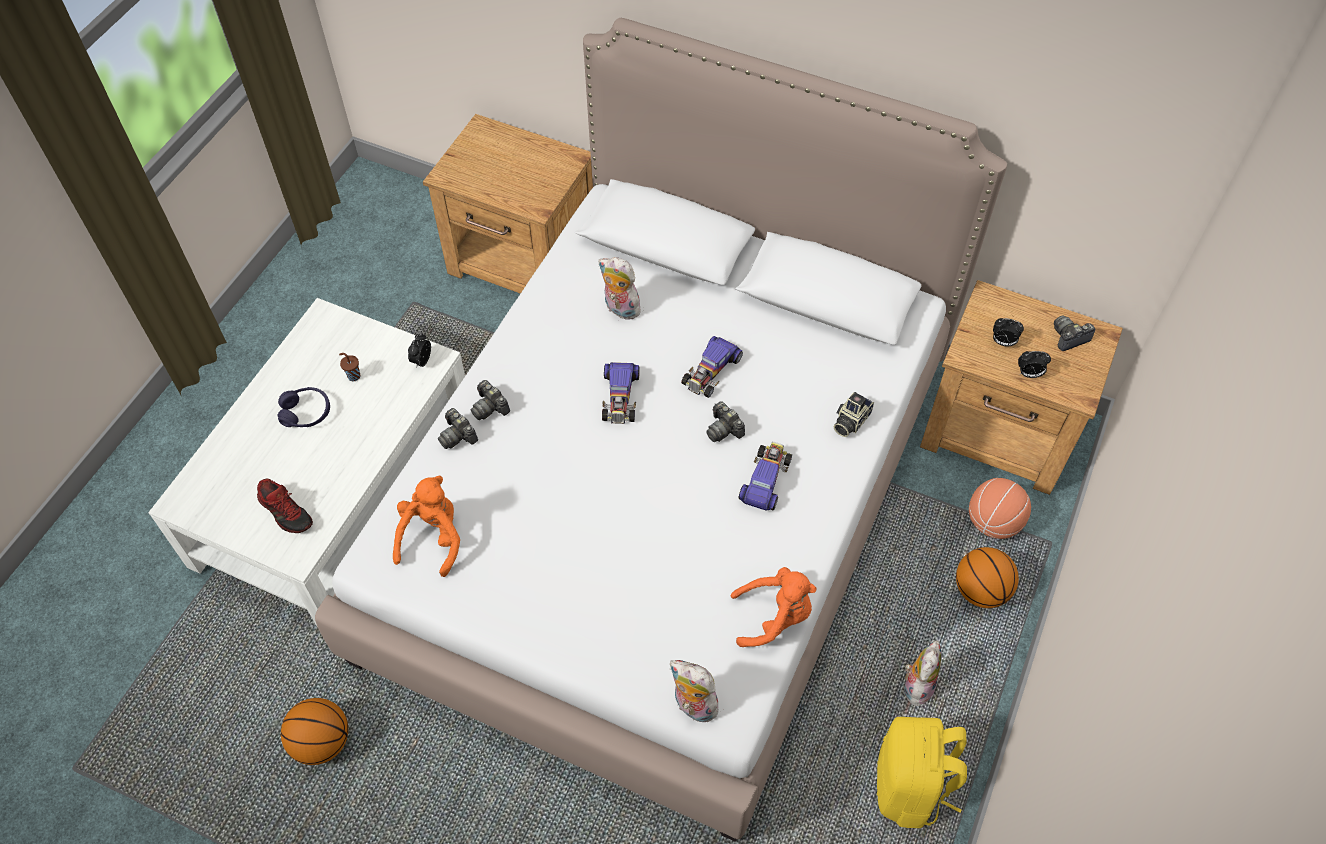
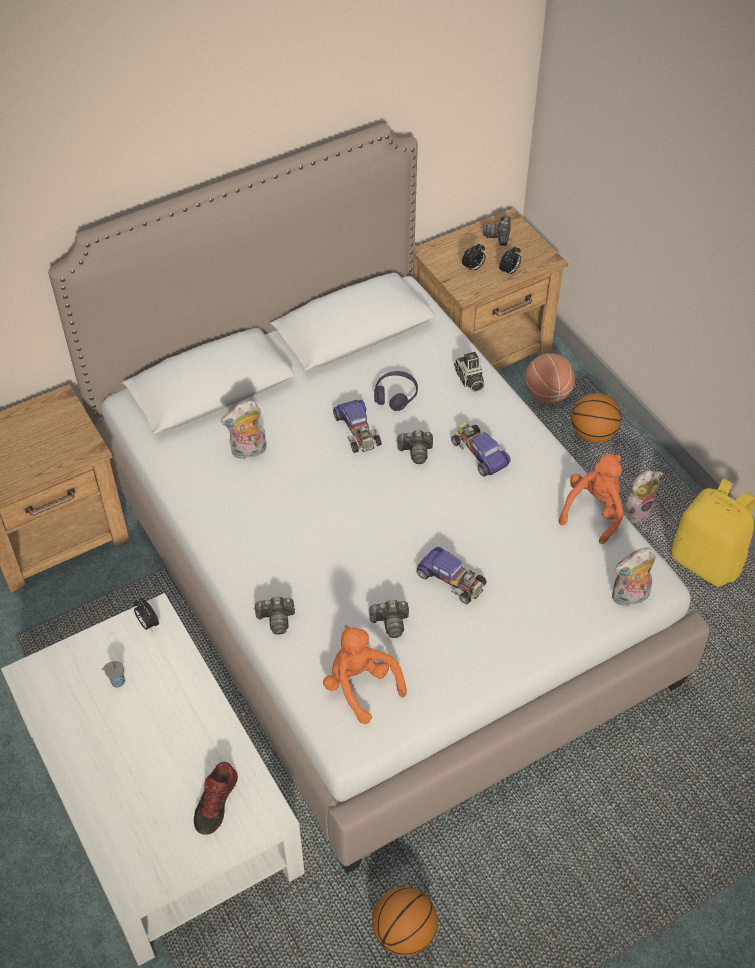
camera: 55 degrees left, 5 degrees down
shoe [257,478,313,533] -> shoe turned 120 degrees clockwise [194,762,238,835]
purple headphones [278,387,330,427] -> purple headphones moved to [374,371,418,411]
brown cup [339,353,360,382] -> grey cup [102,661,125,688]
camera [471,380,510,420] -> camera moved to [368,600,409,638]
toy car [602,362,640,424] -> toy car moved to [417,547,487,604]
plush toy [904,640,941,708] -> plush toy turned 90 degrees clockwise [623,470,663,523]

